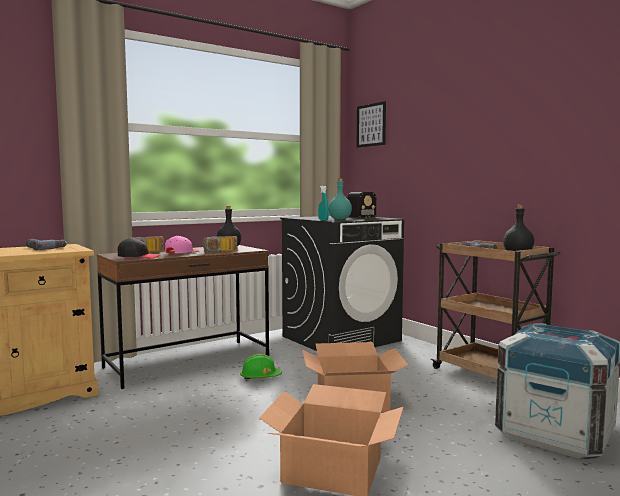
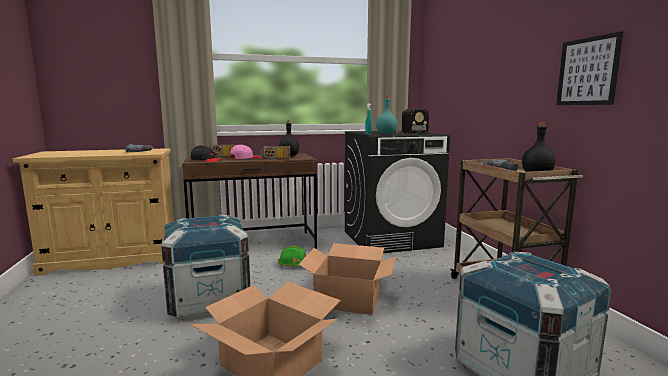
camera: 20 degrees right, 5 degrees up
picture [357,101,386,148] -> picture moved to [556,31,624,105]
none -> crate [161,215,251,320]

